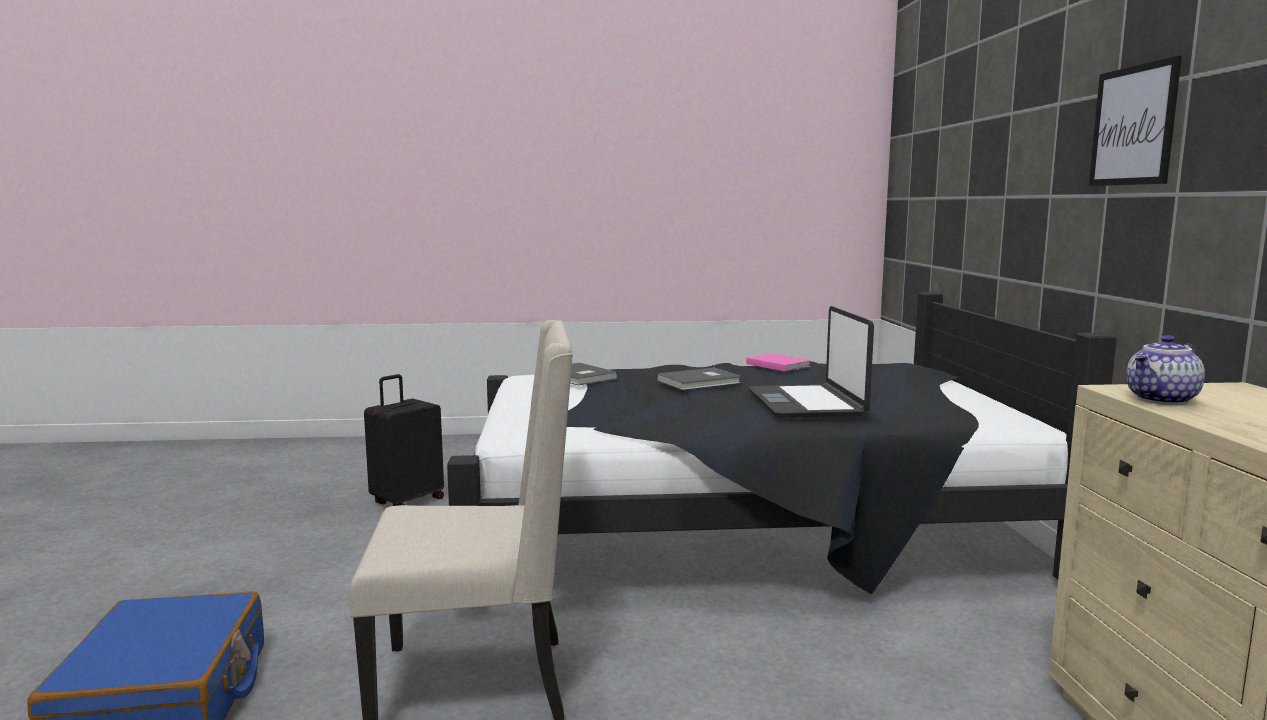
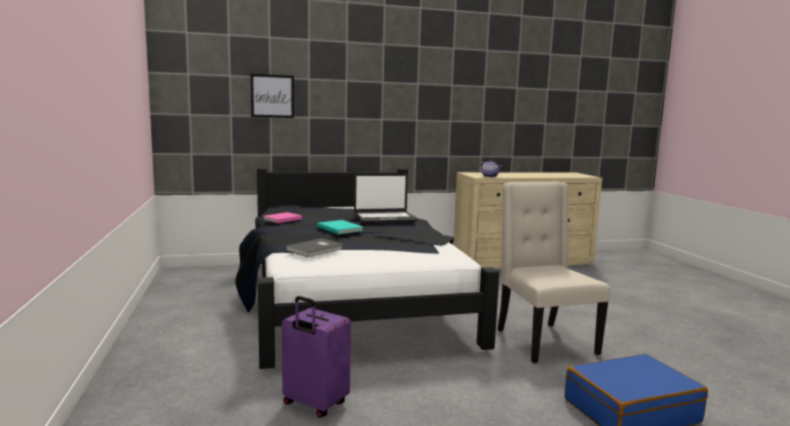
camera: 100 degrees left, 0 degrees up
black suitcase [364,374,444,506] -> purple suitcase [282,296,351,418]
grey book [657,368,741,390] -> turquoise book [317,220,363,234]
picture [1089,56,1182,186] -> picture moved to [251,74,294,118]

